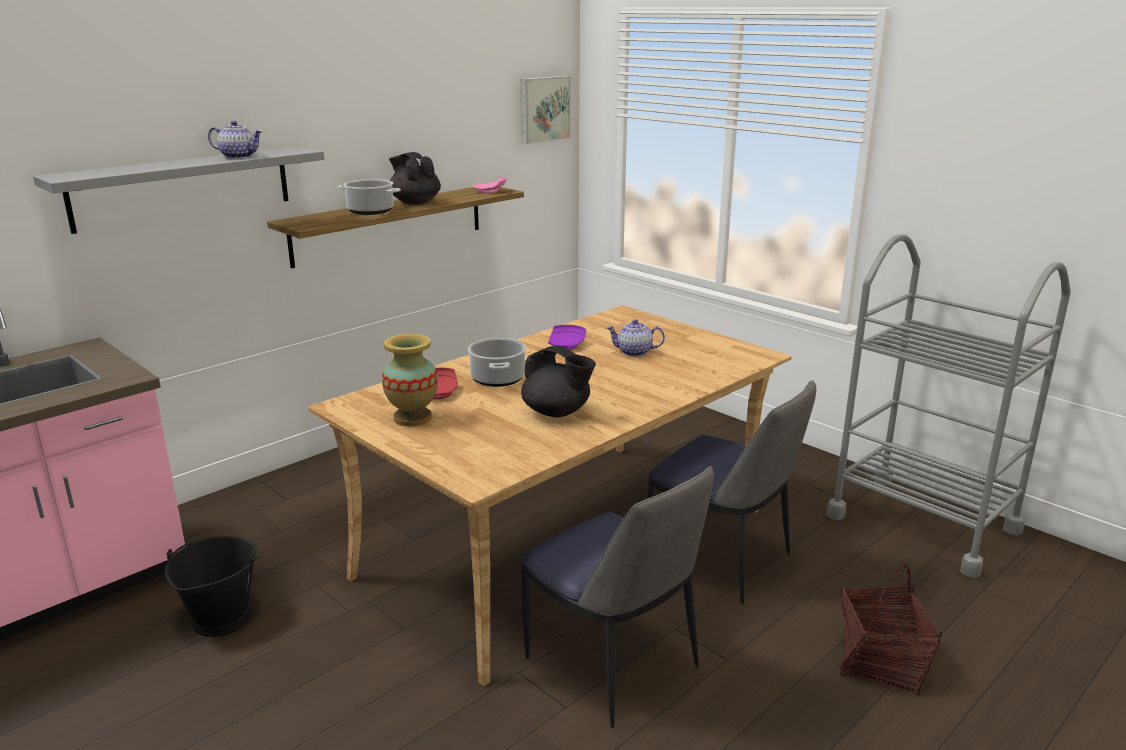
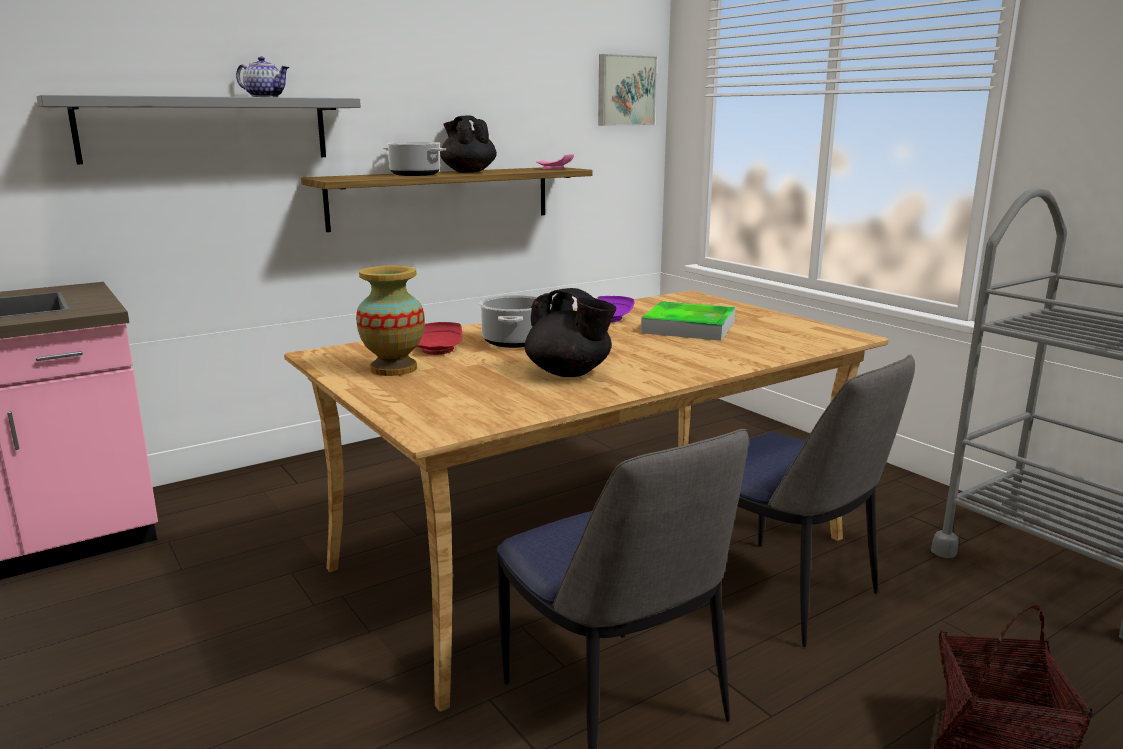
camera: 10 degrees right, 5 degrees down
black bucket [165,536,258,637] -> none
teapot [606,319,665,357] -> tray [641,301,736,341]

